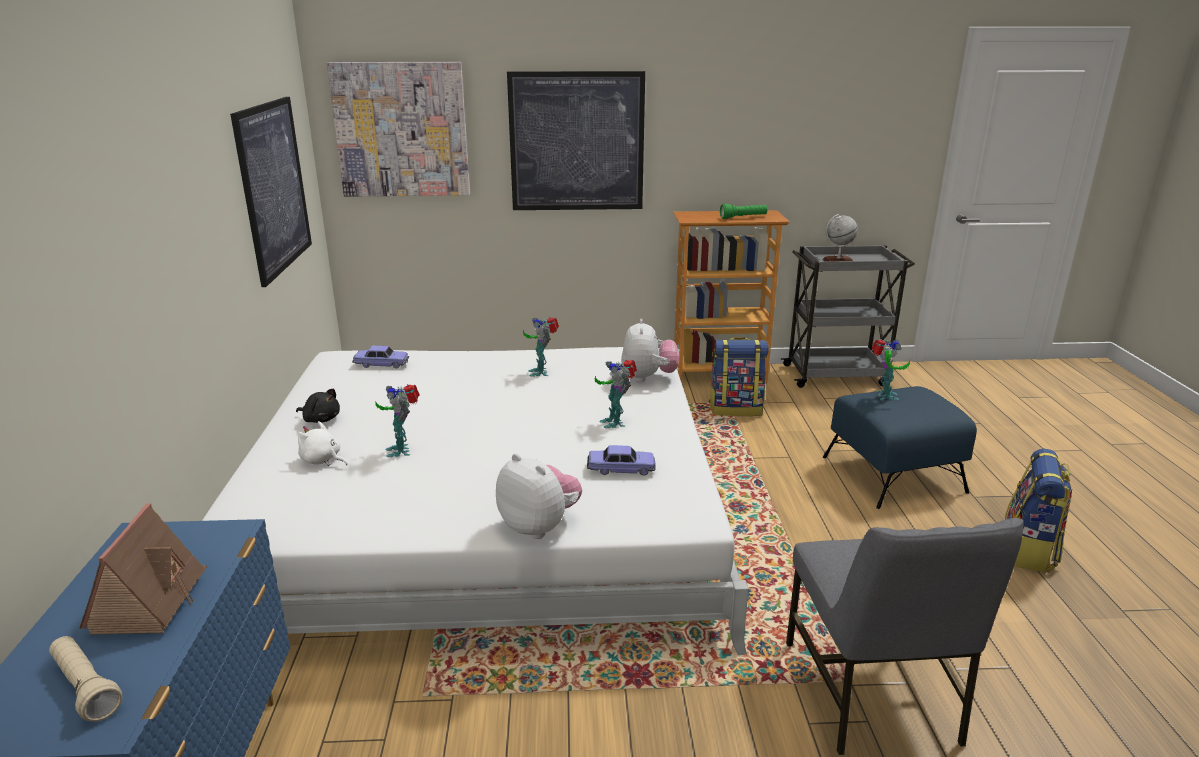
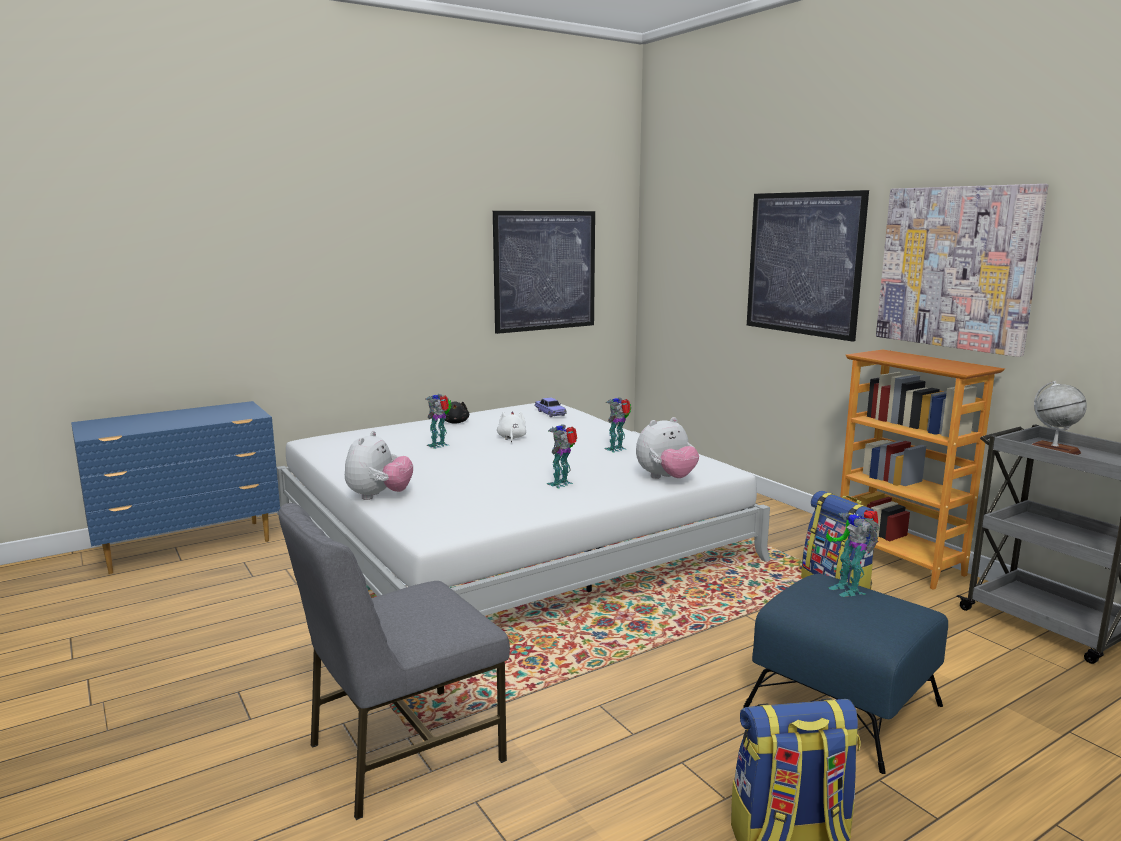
camera: 60 degrees right, 10 degrees down
beige flashlight [49,636,122,722] -> none
toy house [80,503,208,635] -> none
white plush toy [298,421,347,466] -> white plush toy moved to [497,411,526,442]
picture [327,62,470,197] -> picture moved to [876,184,1048,357]
toy car [587,445,656,476] -> none
green flashlight [720,204,767,219] -> none
toy robot [872,339,910,400] -> toy robot turned 90 degrees clockwise [826,510,880,597]

